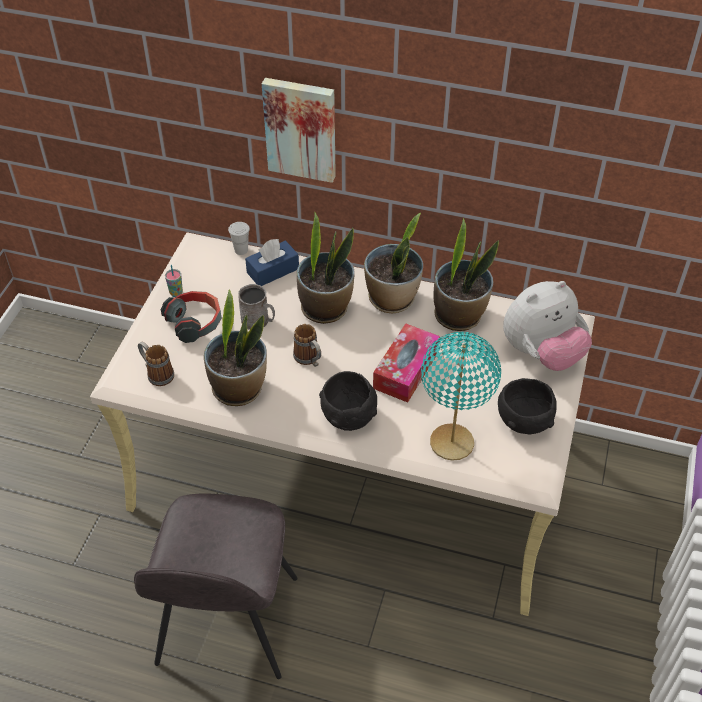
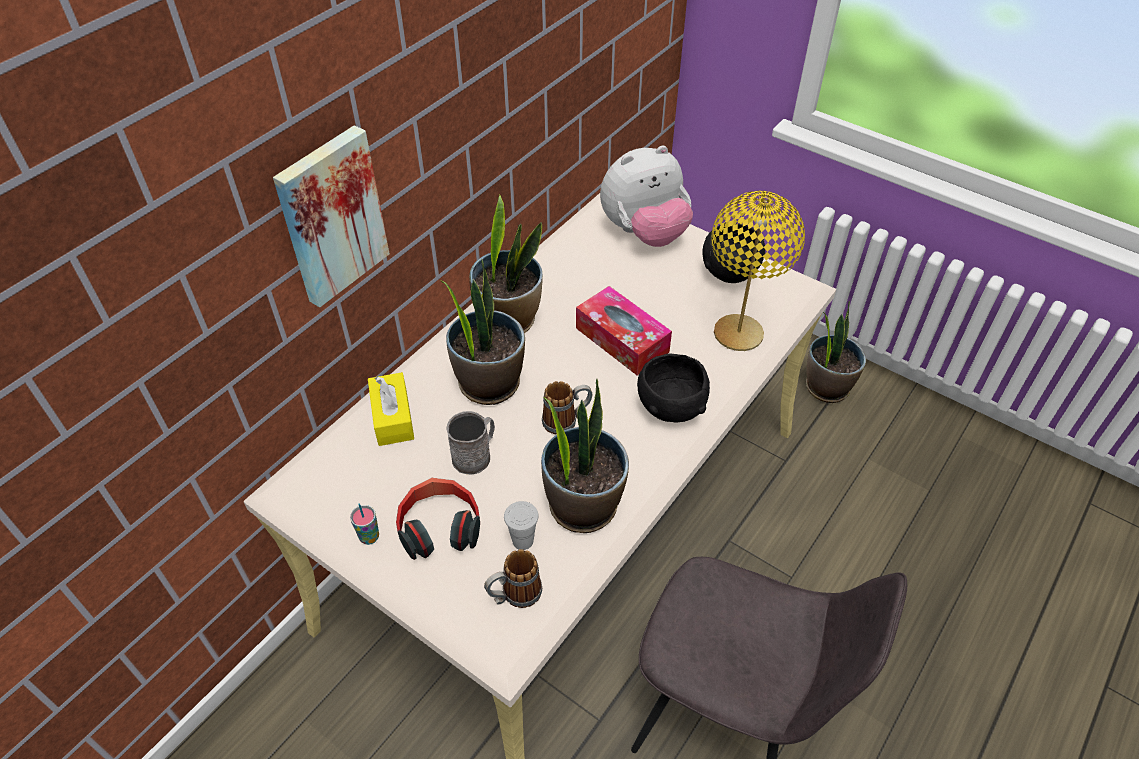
camera: 70 degrees left, 0 degrees up
white cup [228,222,250,255] -> white cup moved to [504,501,539,550]
blue tissue box [245,239,299,286] -> yellow tissue box [368,372,414,446]
turquoise table lamp [421,332,501,461] -> yellow table lamp [711,191,805,351]
potted plant [433,218,499,331] -> potted plant moved to [806,301,866,403]
plush toy [503,281,592,371] -> plush toy turned 75 degrees clockwise [600,145,693,247]

